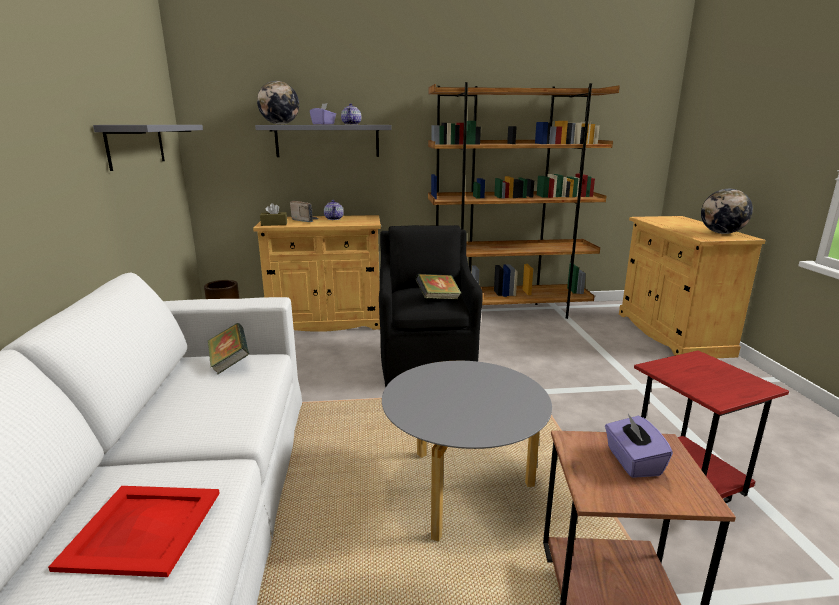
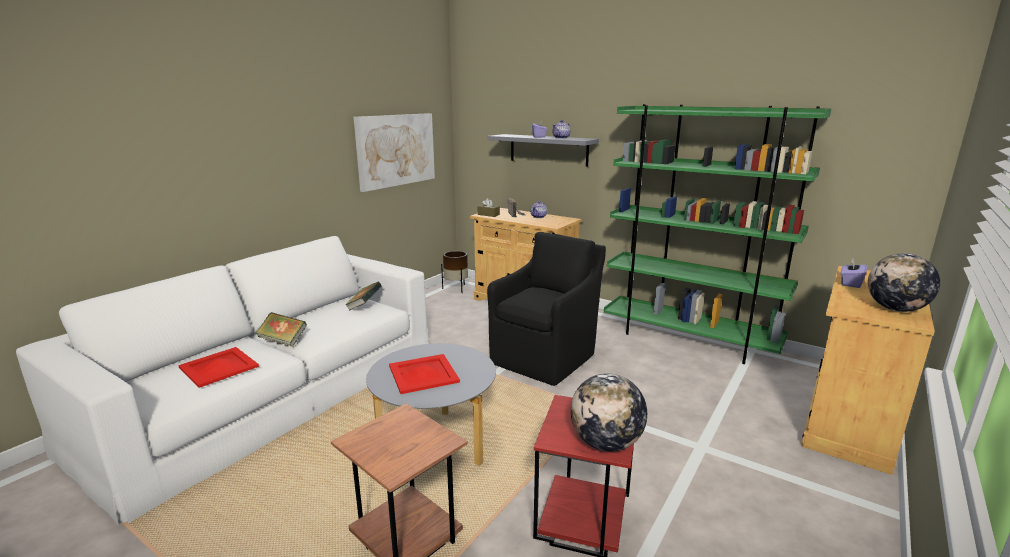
camera: 40 degrees right, 0 degrees up
grey shelf [93,125,203,171] -> picture [354,113,435,192]
globe [257,81,299,125] -> globe moved to [571,373,647,452]
book [415,274,462,299] -> book moved to [256,312,307,347]
brown bookcase [428,82,620,319] -> green bookcase [604,104,831,364]
purple tissue box [605,414,673,478] -> purple tissue box moved to [841,257,867,288]
none -> red tray [389,354,460,394]

